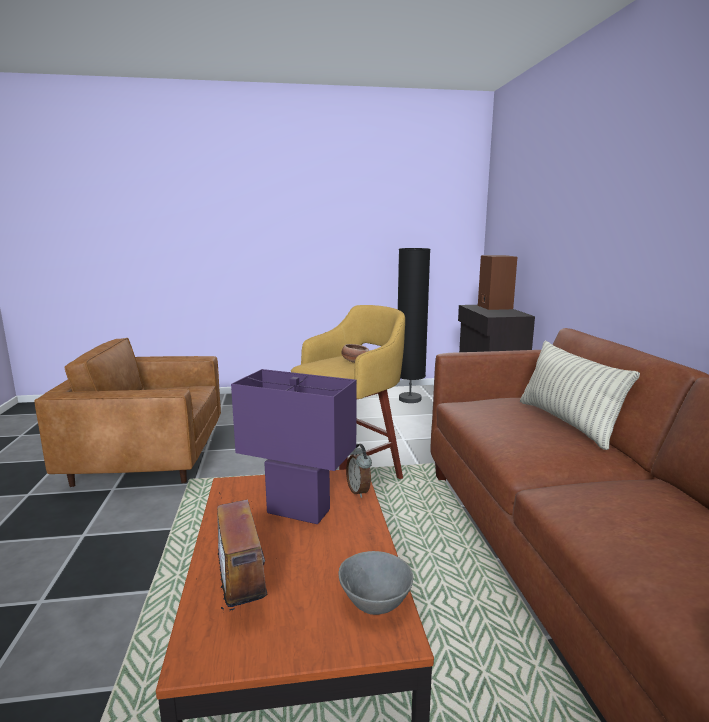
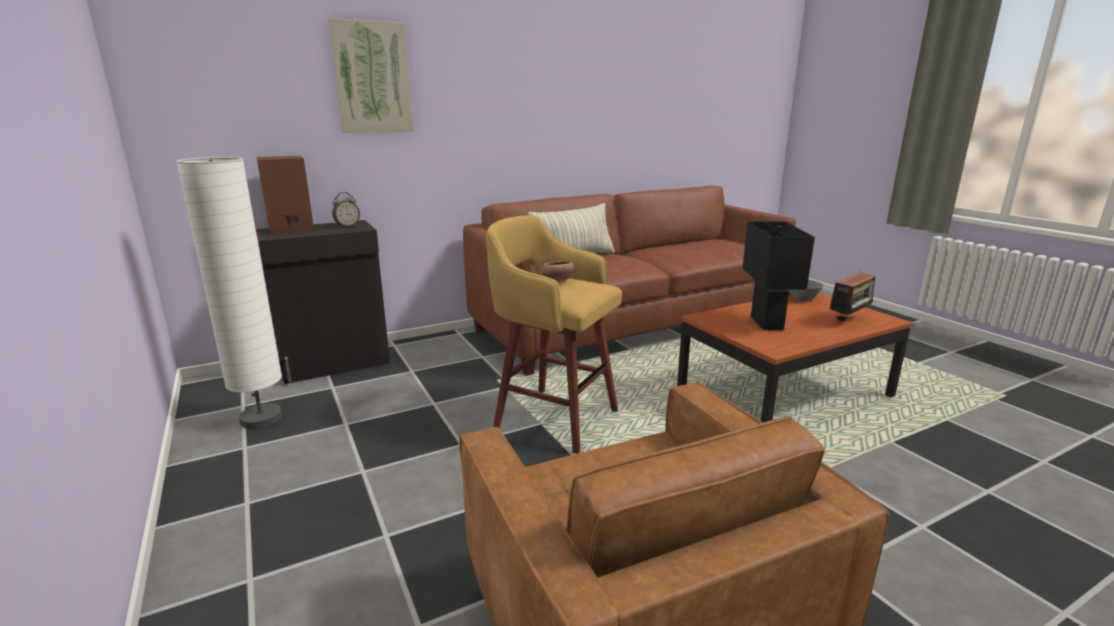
camera: 110 degrees left, 5 degrees up
purple table lamp [231,369,356,524] -> black table lamp [743,221,815,330]
alarm clock [346,444,372,498] -> alarm clock moved to [332,192,360,228]
black floor lamp [398,248,430,403] -> white floor lamp [176,157,282,429]
none -> picture [328,18,414,133]

